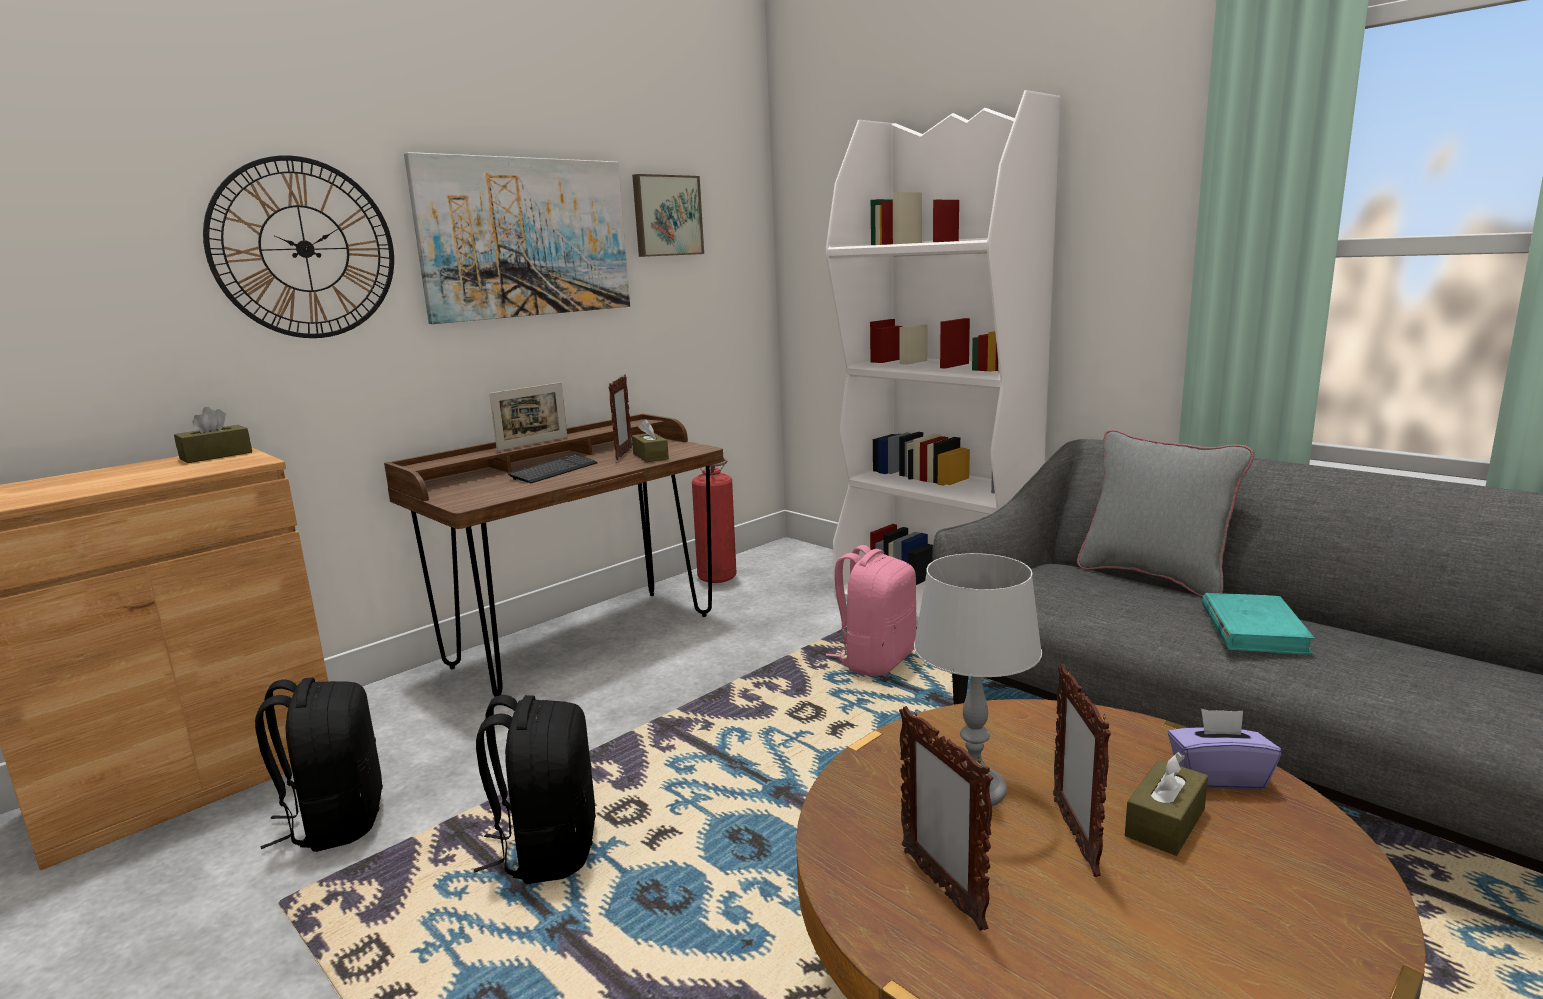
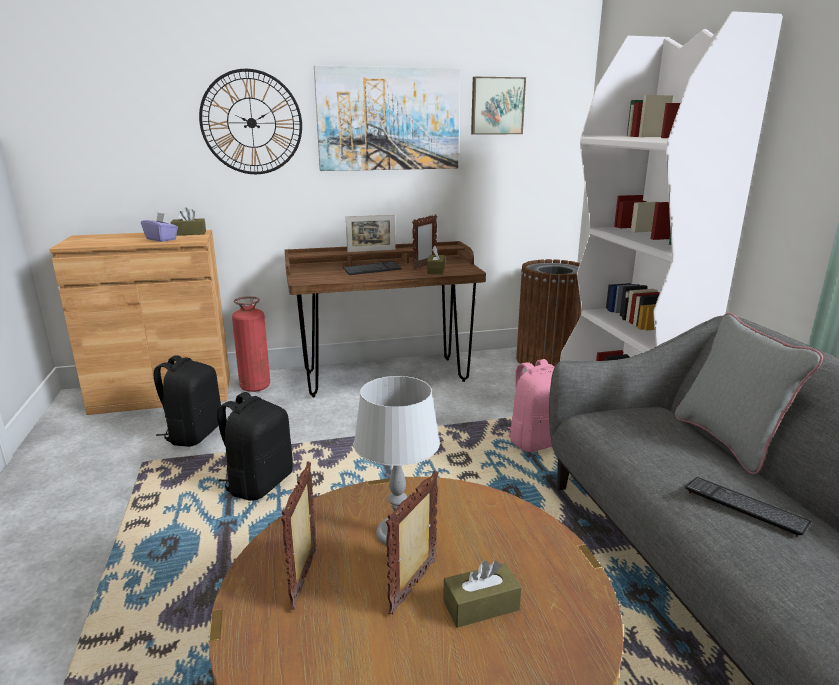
camera: 30 degrees right, 5 degrees up
fire extinguisher [692,458,736,583] -> fire extinguisher moved to [232,296,270,392]
purple tissue box [1168,709,1281,790] -> purple tissue box moved to [141,213,178,242]
turquoise book [1202,593,1315,655] -> keyboard [685,477,812,537]
none -> brown trash can [516,259,582,367]

